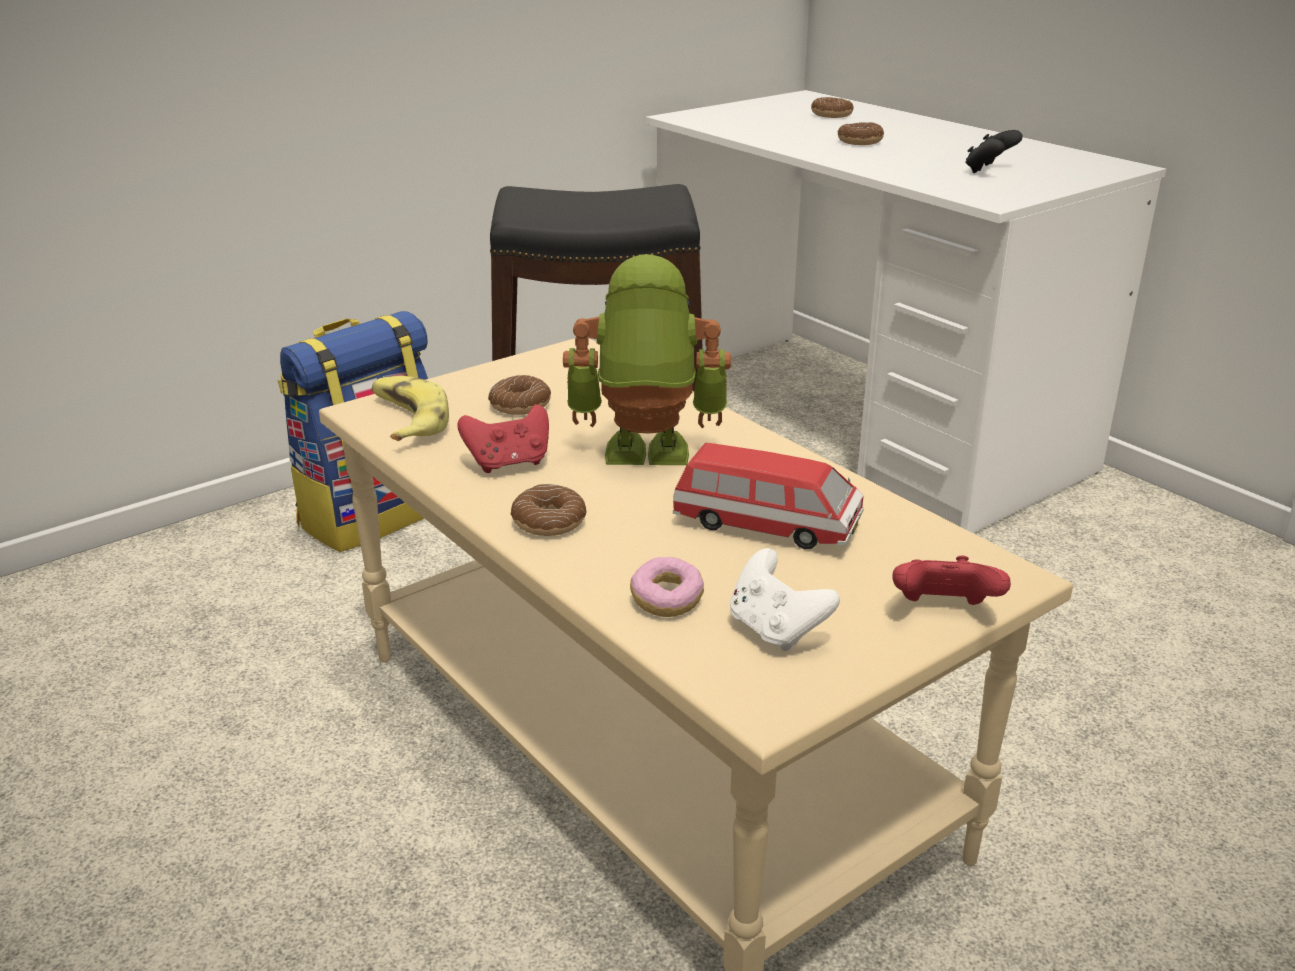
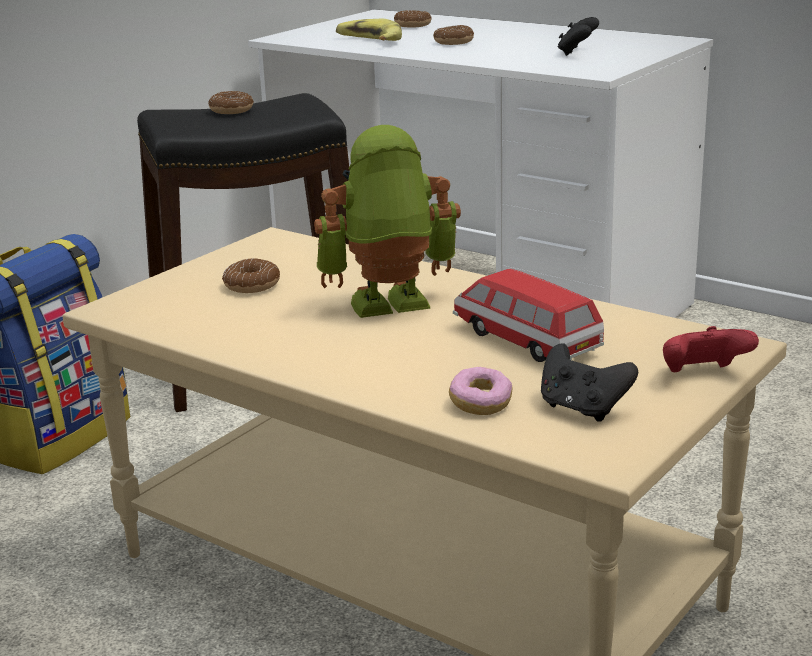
camera: 15 degrees left, 5 degrees down
banana [371,376,449,441] -> banana moved to [336,19,402,41]
red game controller [457,404,549,473] -> none
donut [511,484,586,536] -> donut moved to [208,91,254,114]
toy car [673,443,864,549] -> toy car turned 135 degrees counterclockwise [453,269,604,362]
white game controller [730,548,840,651] -> black game controller [541,343,638,422]

